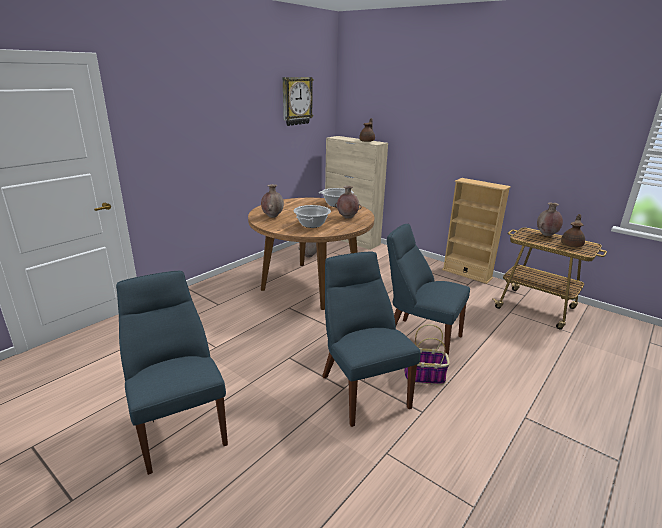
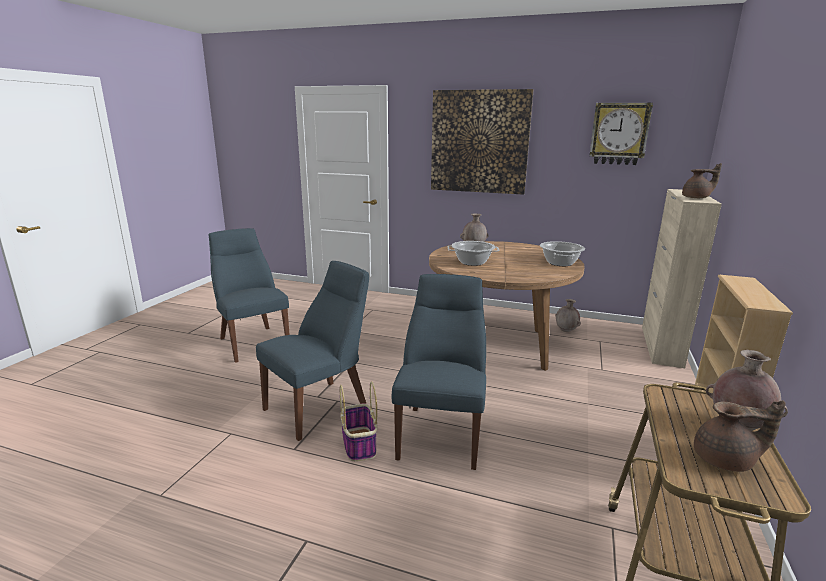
camera: 70 degrees right, 5 degrees down
blue chair [116,271,228,475] -> blue chair turned 75 degrees counterclockwise [209,228,290,363]
brown vase [335,185,361,219] -> none
none -> picture [431,89,534,195]

